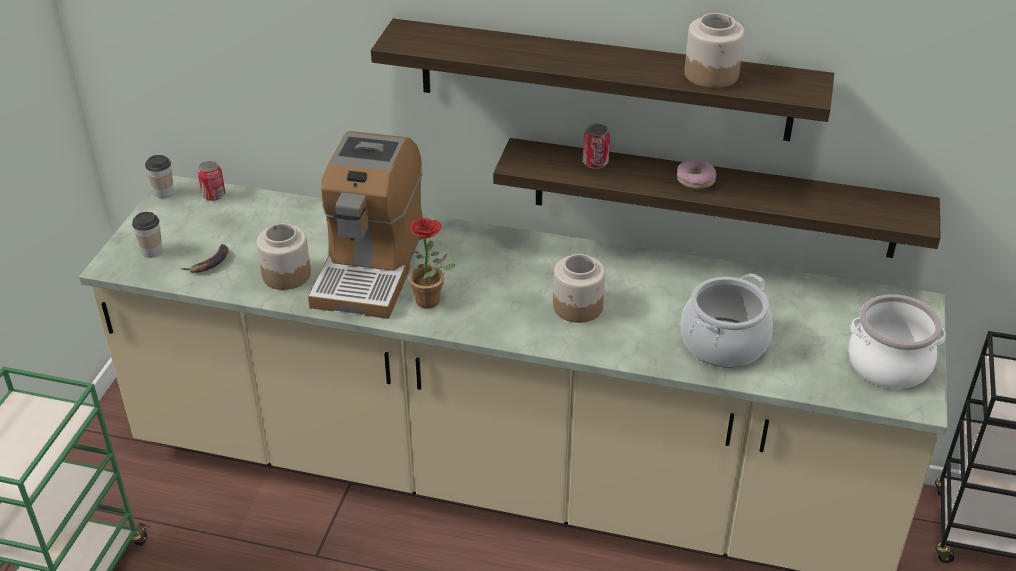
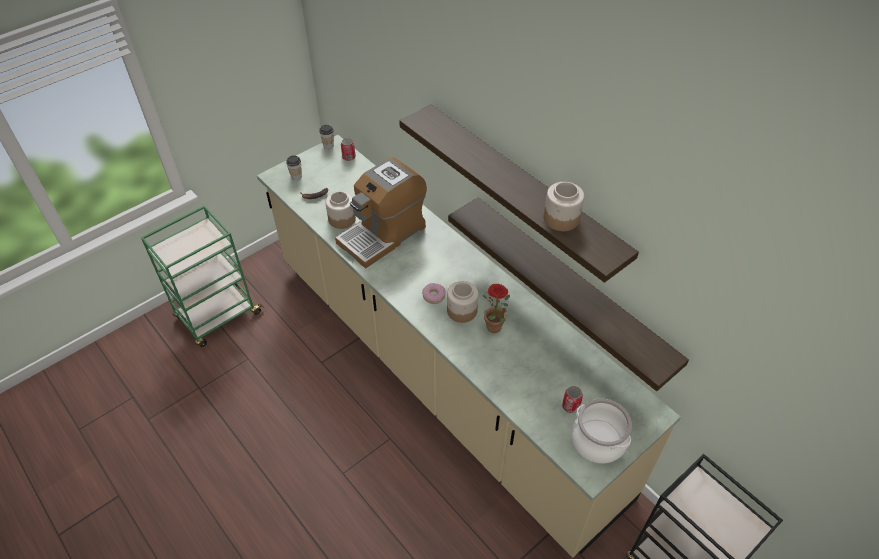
camera: 35 degrees right, 10 degrees up
potted plant [402,218,455,309] -> potted plant moved to [483,284,510,333]
can [583,124,610,169] -> can moved to [562,386,583,413]
donut [677,160,716,189] -> donut moved to [422,283,445,304]
cooking pot [681,273,773,368] -> none

